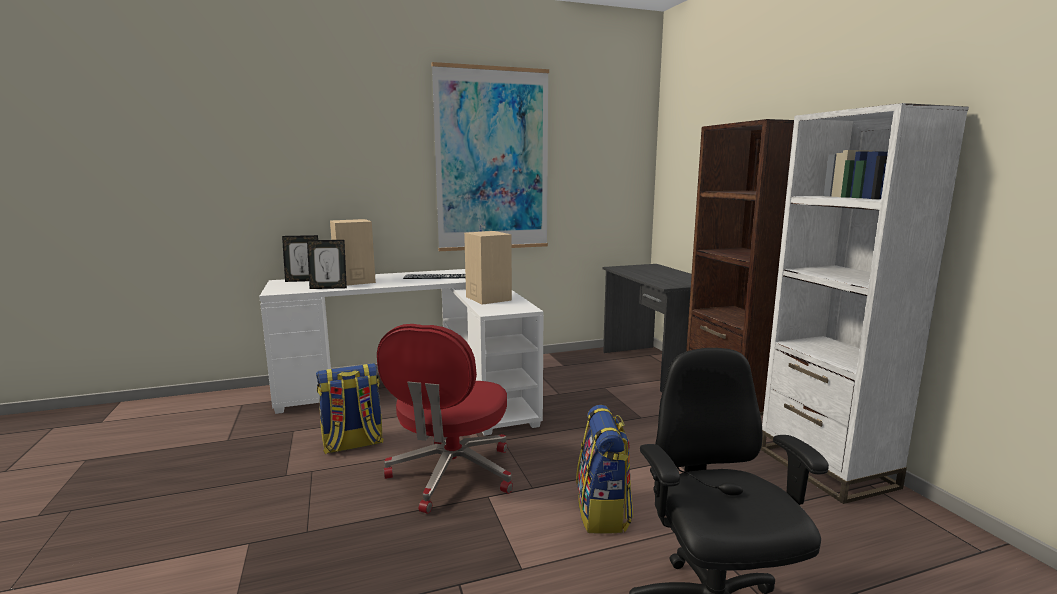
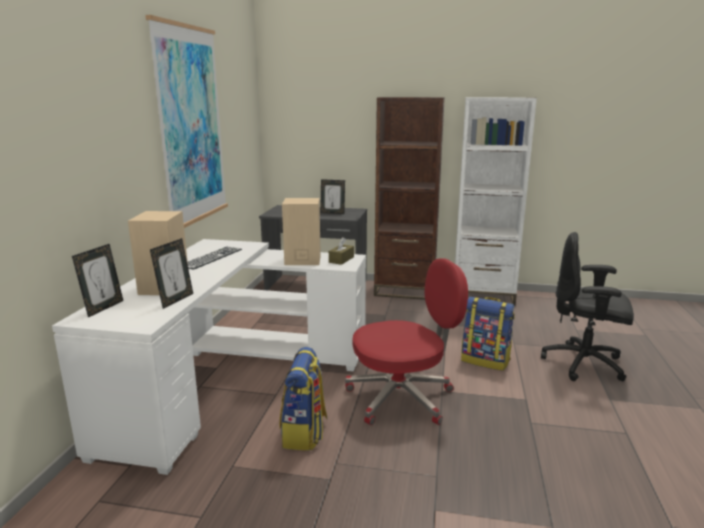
camera: 60 degrees left, 5 degrees up
red office chair [377,324,513,514] -> red office chair turned 60 degrees counterclockwise [345,258,468,425]
none -> picture frame [320,179,345,214]
none -> brown tissue box [329,237,354,265]

